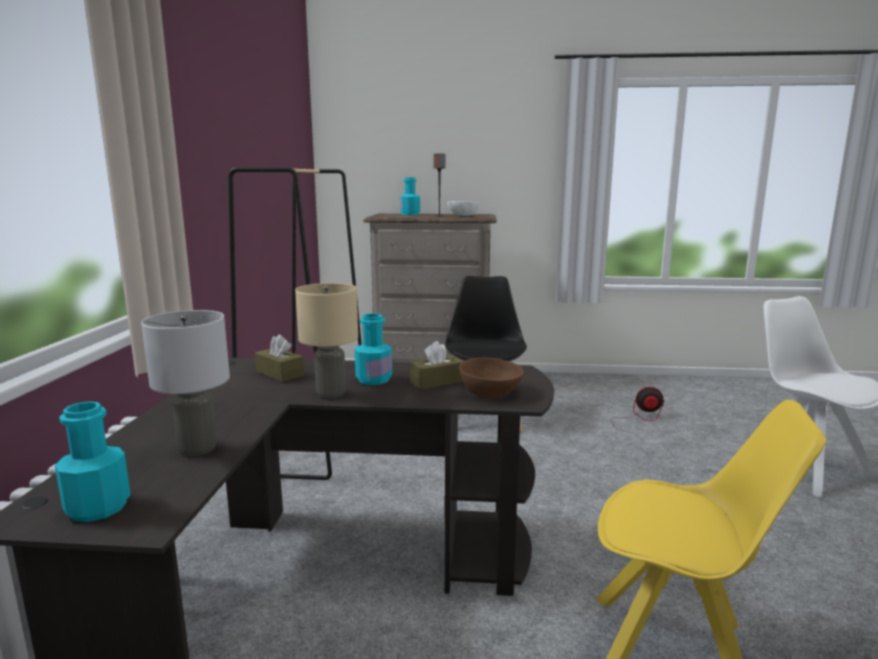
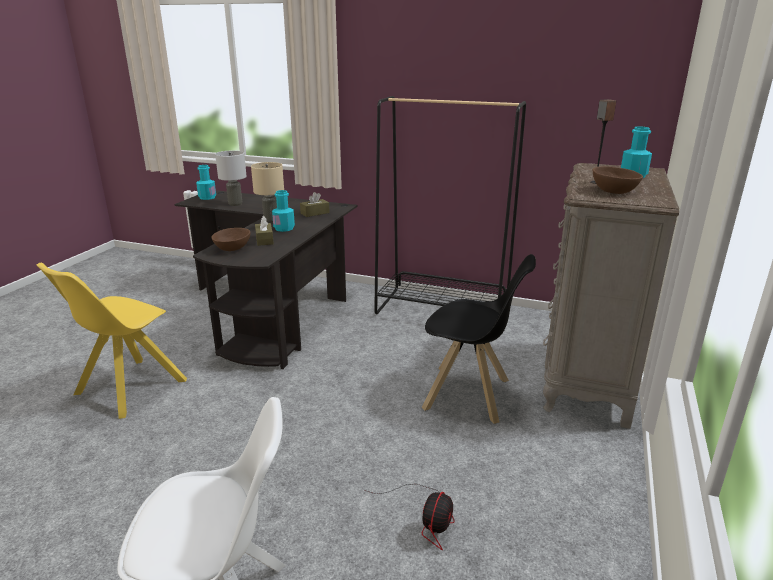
camera: 105 degrees right, 10 degrees up
white bowl [447,201,480,216] -> brown bowl [593,166,643,194]

